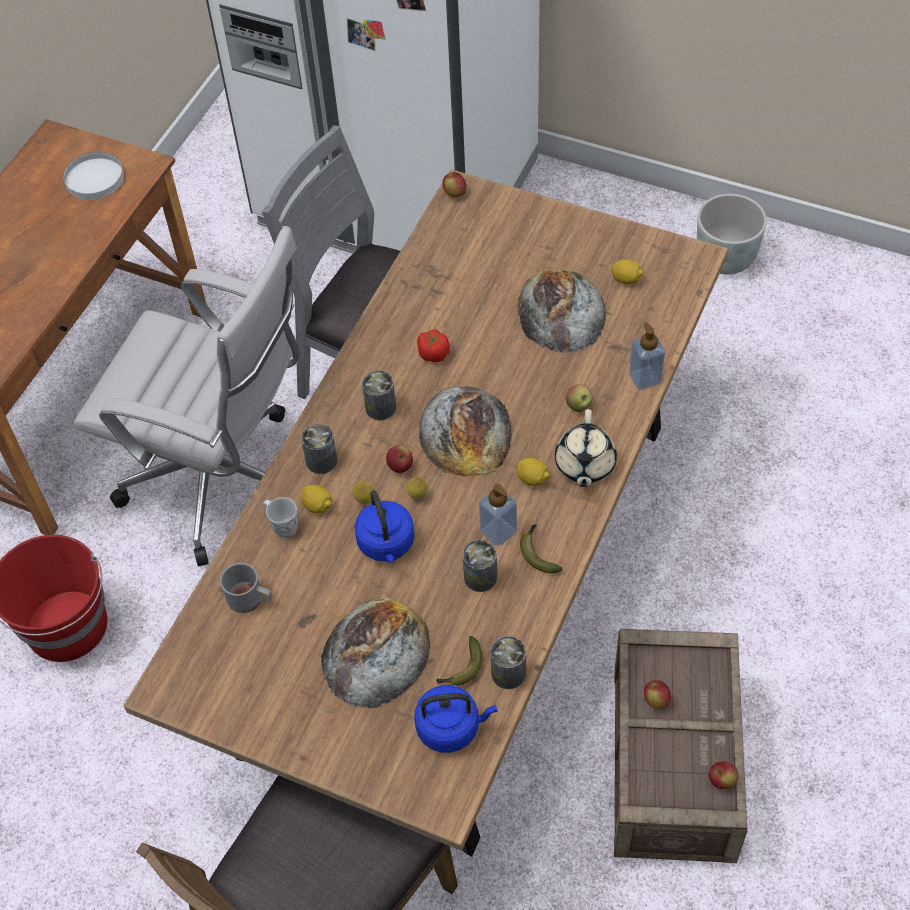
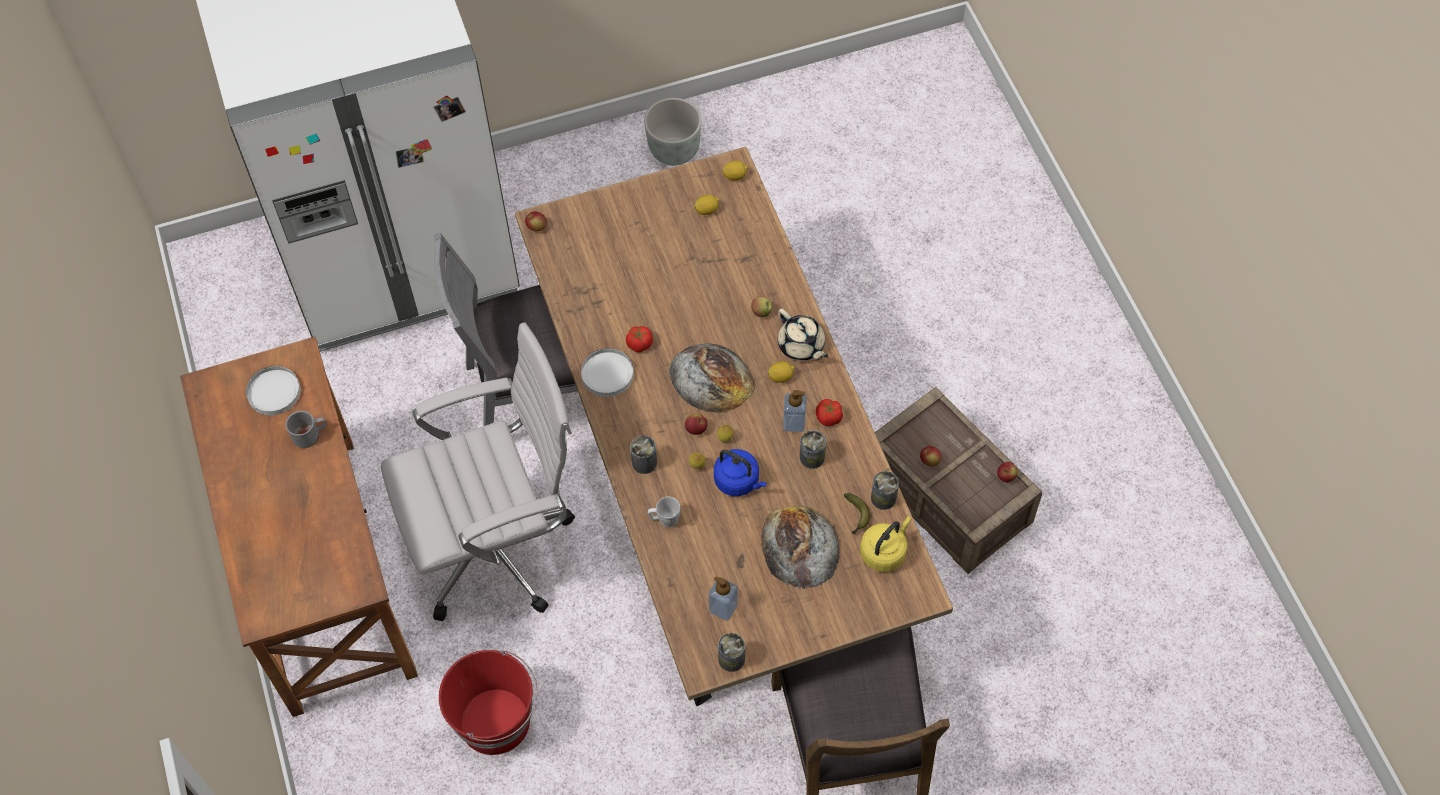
camera: 45 degrees left, 5 degrees up
grey mug [220,563,273,613] -> grey mug moved to [285,411,327,448]
lemon [301,485,332,514] -> lemon moved to [722,161,748,181]
can [362,371,396,420] -> can moved to [718,633,745,672]
blue kettle [414,685,497,753] -> yellow kettle [860,517,912,572]
bread [517,270,606,353] -> none
banana [520,524,562,573] -> tomato [816,399,843,426]
soap dispenser [629,322,665,390] -> soap dispenser moved to [709,576,738,620]
none -> white plate [581,348,634,397]

